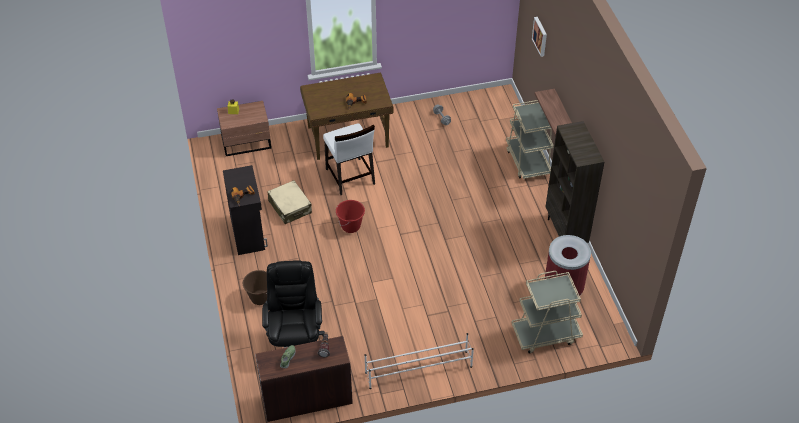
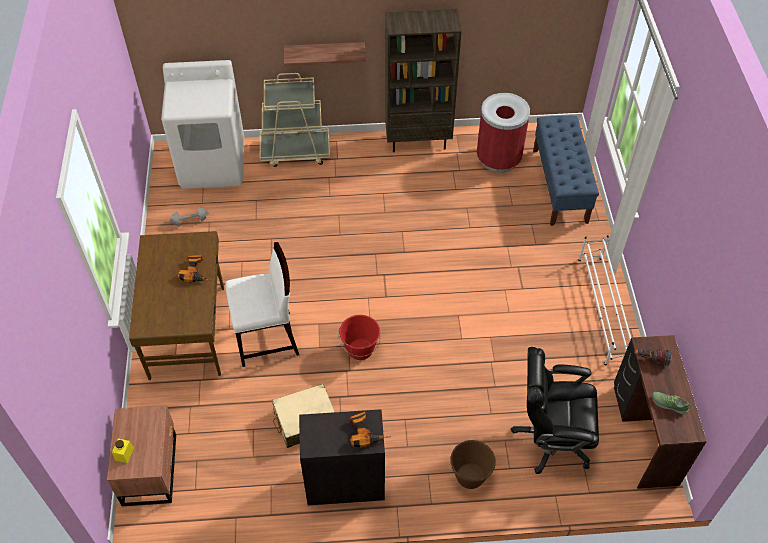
camera: 80 degrees left, 5 degrees up
beige cart [512,271,583,353] -> blue bench [533,115,599,226]
picture [532,17,547,57] -> none
none -> white washing machine [161,60,244,189]

